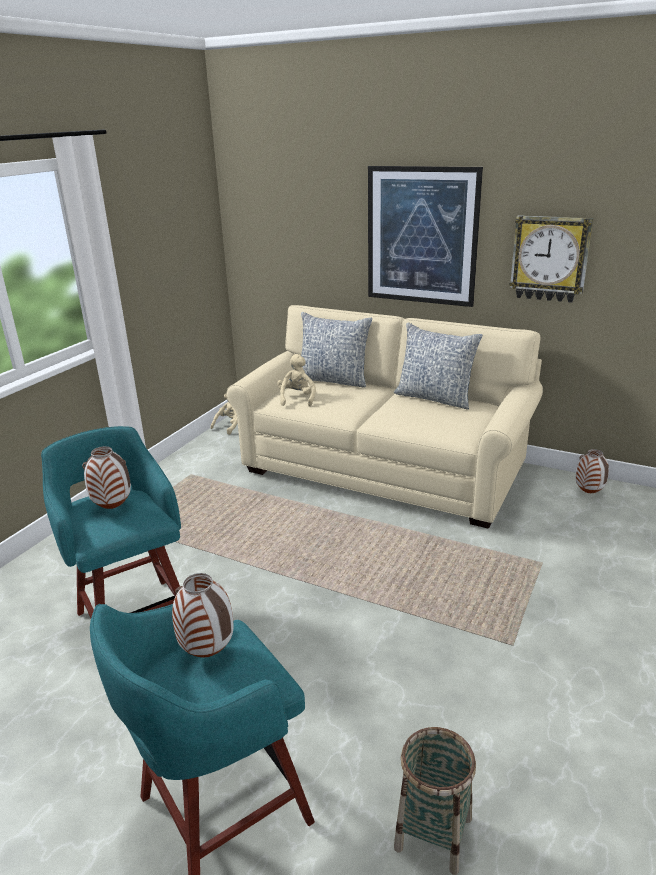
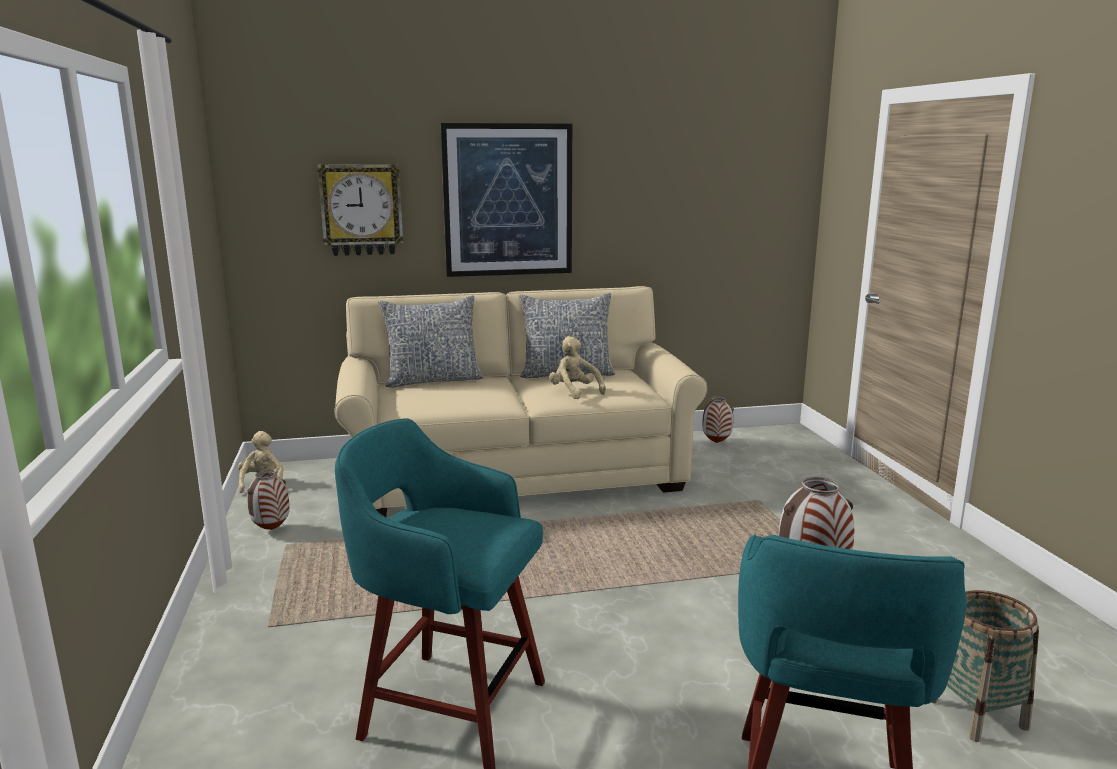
camera: 40 degrees left, 10 degrees down
vase [82,446,131,509] -> vase moved to [247,470,290,530]
beige plush toy [277,354,316,407] -> beige plush toy moved to [549,336,606,399]
wall clock [509,215,593,303] -> wall clock moved to [318,164,403,256]

